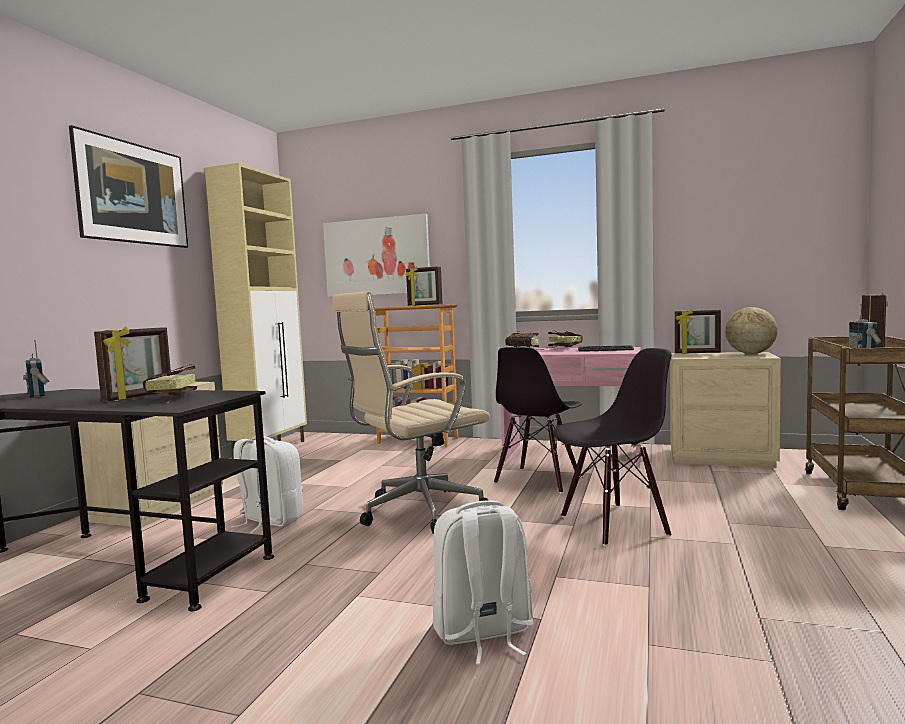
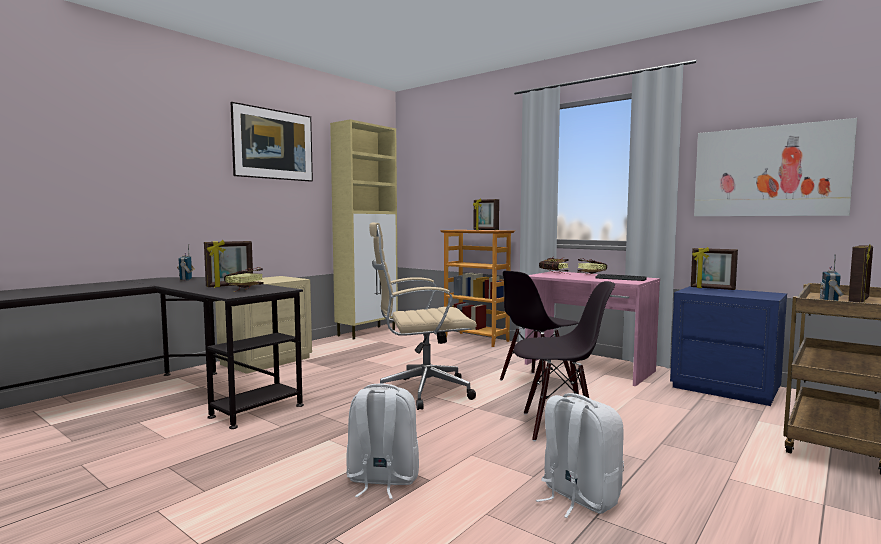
camera: 20 degrees right, 0 degrees up
white backpack [231,436,303,533] -> white backpack moved to [536,393,624,518]
picture [323,214,430,297] -> picture moved to [694,118,857,216]
beige nightstand [670,352,781,468] -> blue nightstand [670,286,787,406]
globe [725,307,778,354] -> none

